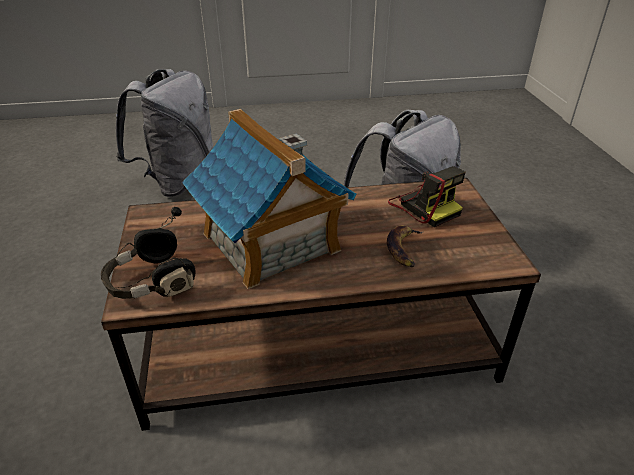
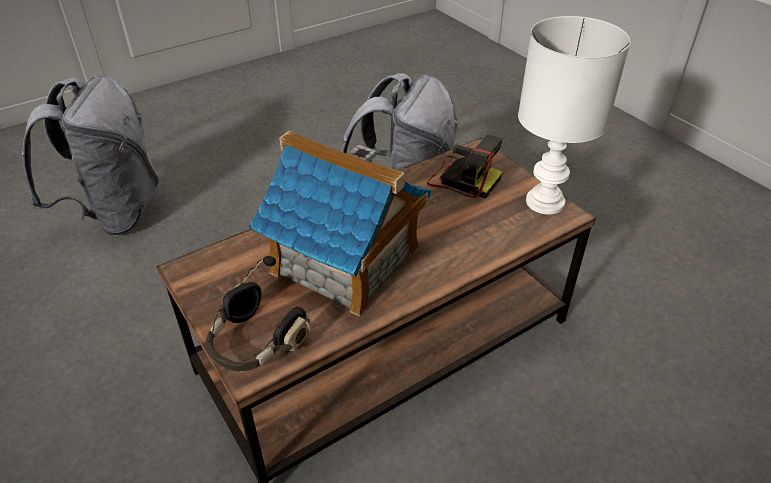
camera: 25 degrees left, 5 degrees up
banana [387,225,424,267] -> none
none -> white table lamp [518,16,631,214]

